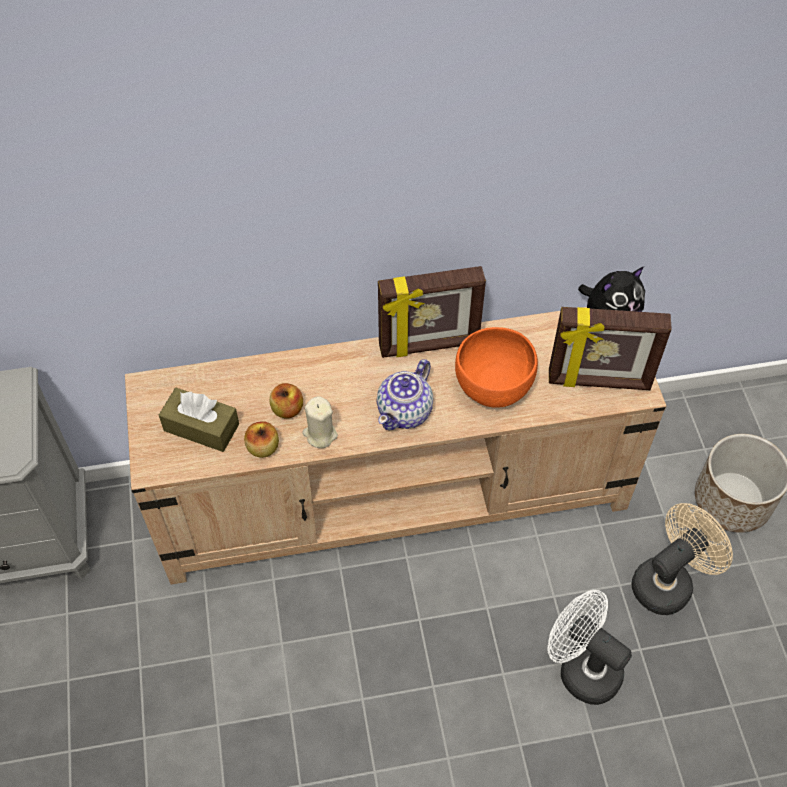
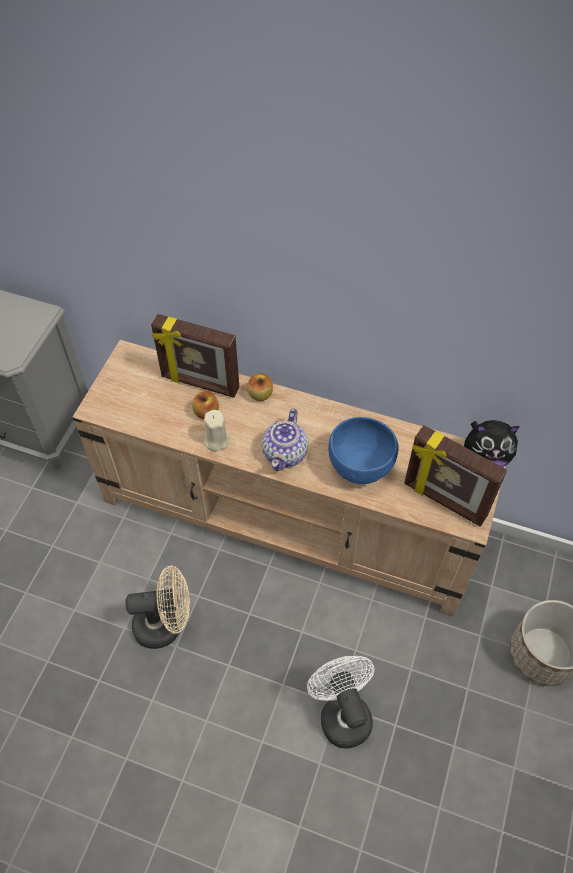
camera: 30 degrees right, 0 degrees up
brown tissue box [159,388,239,452] -> none
apple [244,421,279,458] -> apple moved to [247,373,273,401]
teapot [376,359,433,430] -> teapot turned 45 degrees counterclockwise [262,408,308,471]
picture frame [378,266,486,358] -> picture frame moved to [151,314,239,398]
orange bowl [455,327,538,408] -> blue bowl [328,417,399,484]
beige fan [631,503,733,615] -> beige fan moved to [125,566,190,649]

